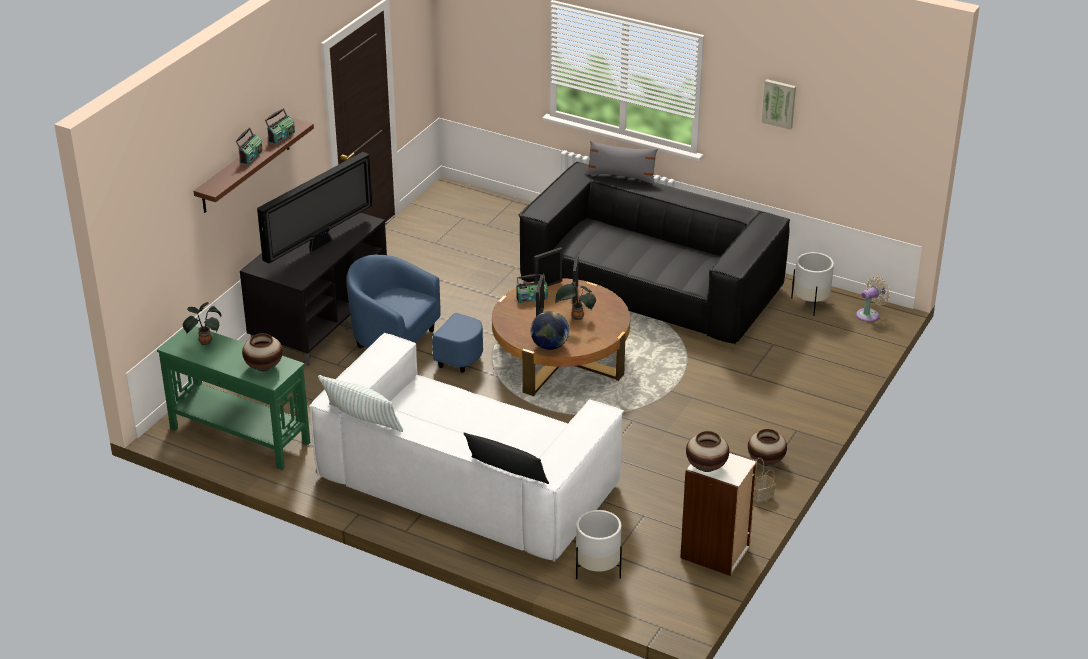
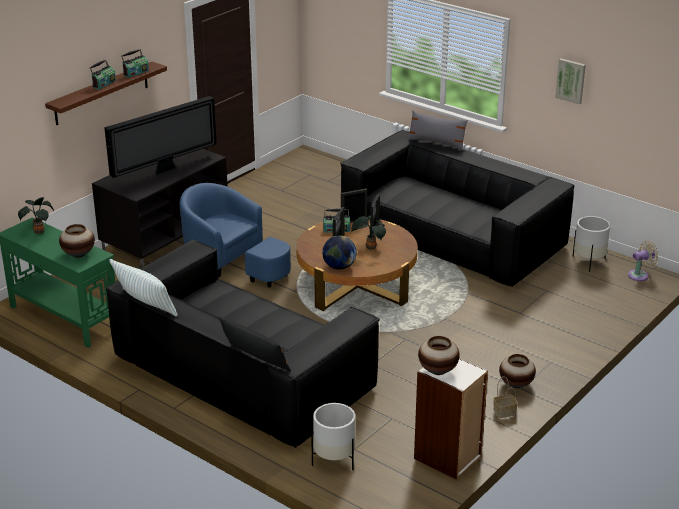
camera: 10 degrees right, 5 degrees down
white sofa [309,333,624,562] -> black sofa [106,239,380,448]

